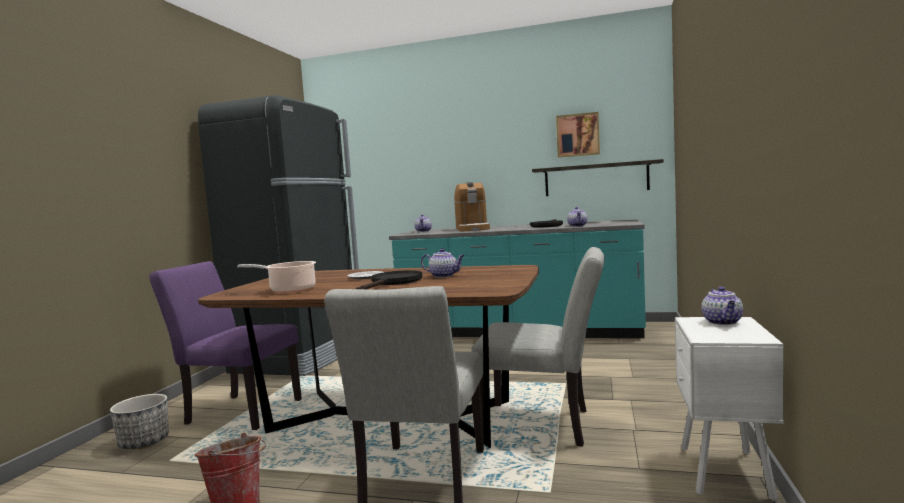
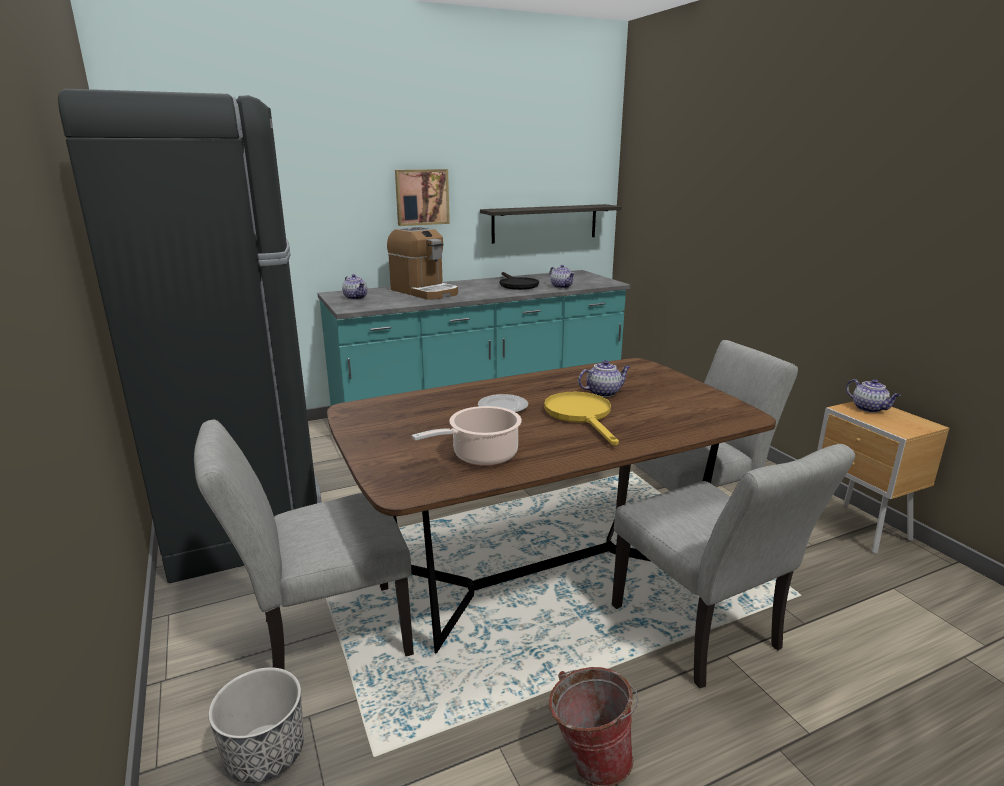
camera: 40 degrees left, 15 degrees up
purple chair [149,261,302,430] -> grey chair [194,420,414,669]
black frying pan [356,270,422,289] -> yellow frying pan [544,392,619,445]
picture [556,112,600,158] -> picture moved to [395,169,450,226]
white nightstand [675,317,783,501] -> brown nightstand [817,401,950,554]

